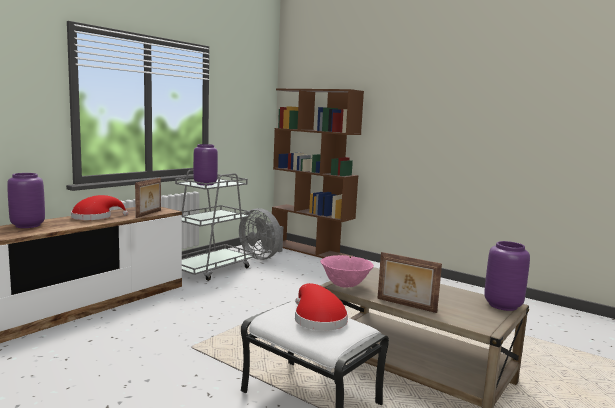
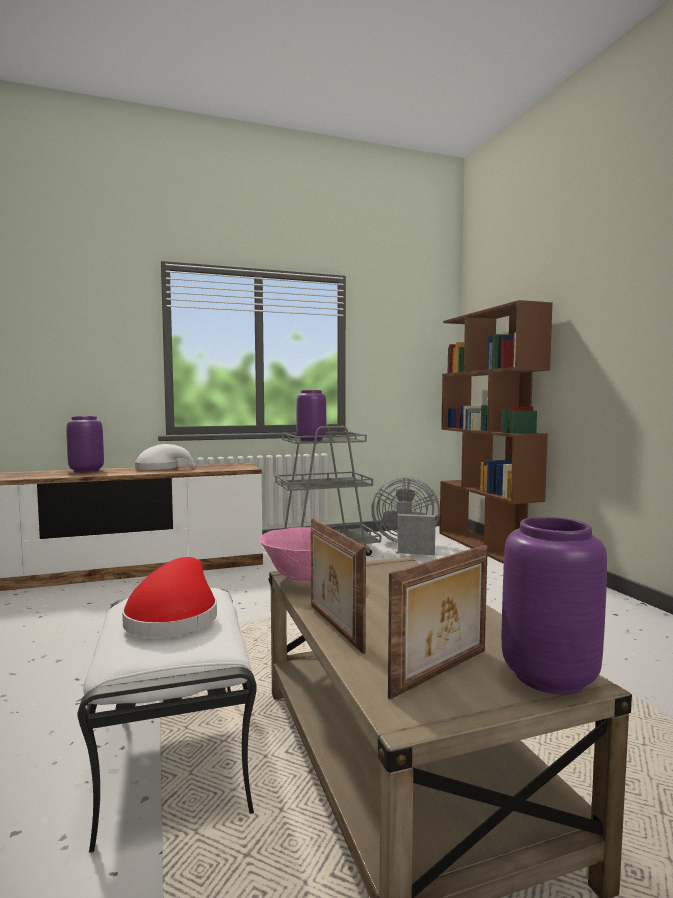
camera: 35 degrees right, 5 degrees down
red hat [71,195,128,220] -> white hat [135,444,197,470]
picture frame [135,178,161,218] -> picture frame moved to [388,545,488,700]
grey fan [239,208,283,260] -> grey fan turned 120 degrees clockwise [371,476,440,555]

